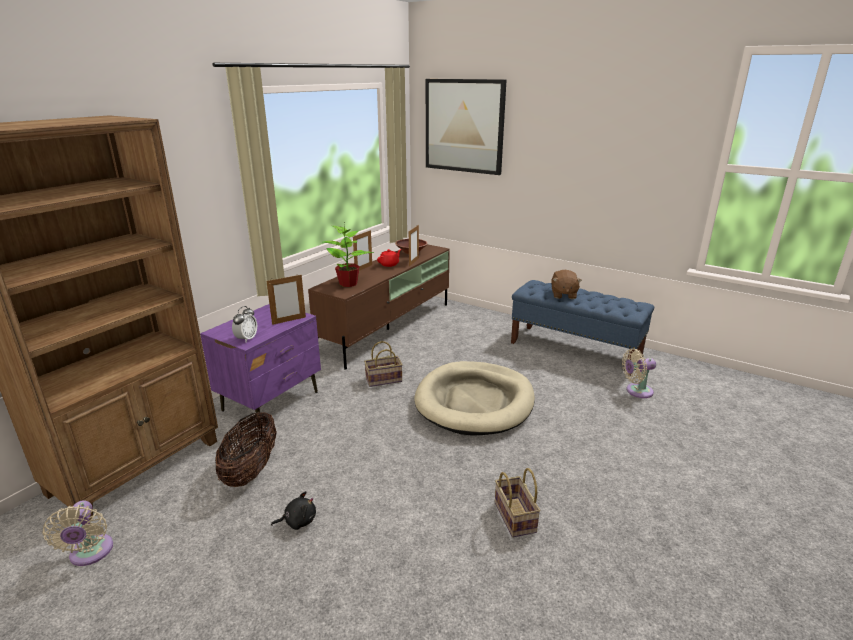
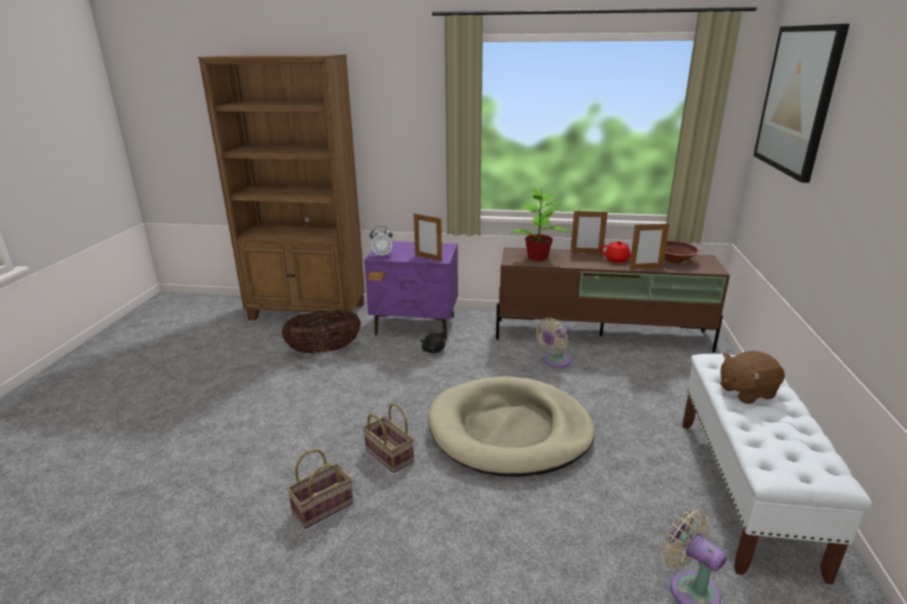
camera: 65 degrees right, 0 degrees up
beige fan [42,500,113,566] -> beige fan moved to [536,318,571,368]
black plush toy [271,491,316,530] -> black plush toy moved to [420,333,446,353]
basket [364,341,403,387] -> basket moved to [363,403,414,473]
blue bench [511,280,654,376] -> white bench [682,354,872,584]

